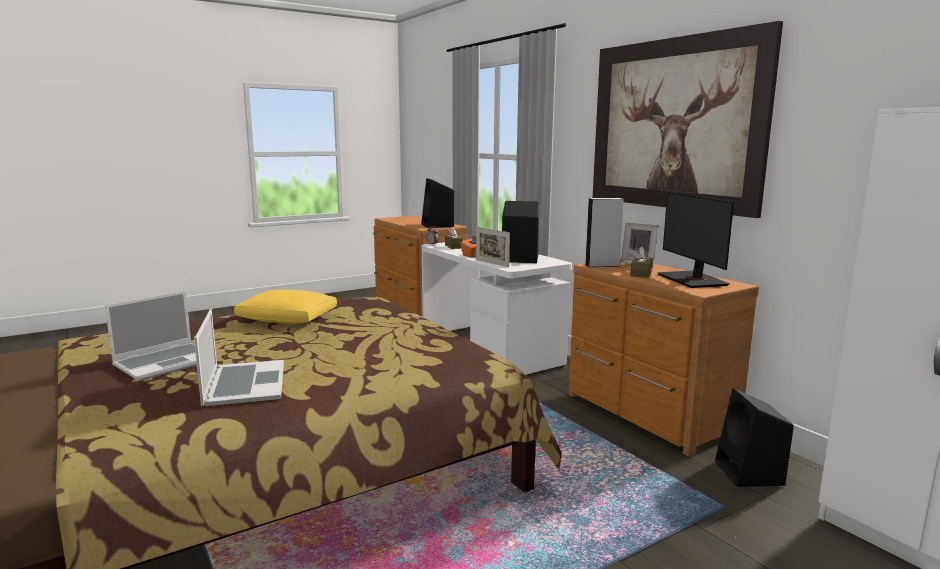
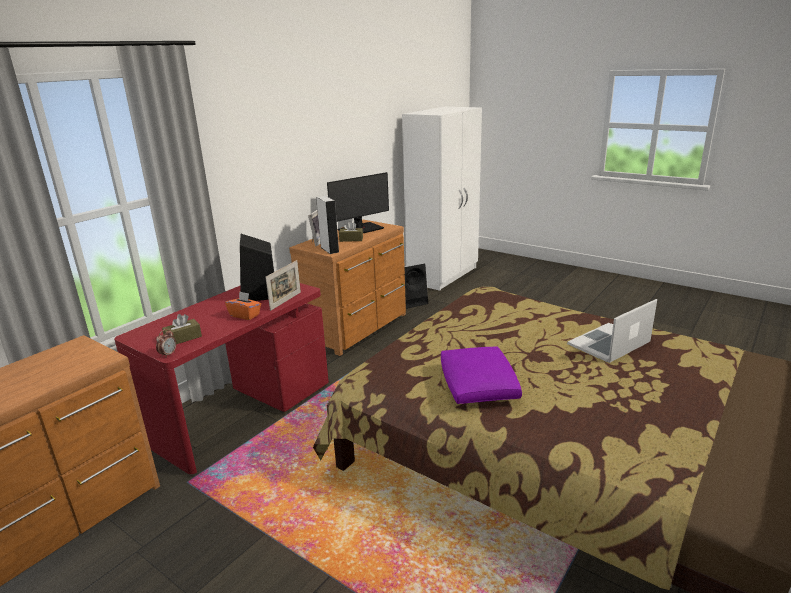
camera: 110 degrees left, 10 degrees up
laptop [105,291,217,381] -> none
yellow pillow [234,289,337,324] -> purple pillow [441,346,522,404]
black speaker [421,178,454,228] -> none
white desk [422,240,572,376] -> red desk [114,283,329,474]
picture [593,21,783,218] -> none

